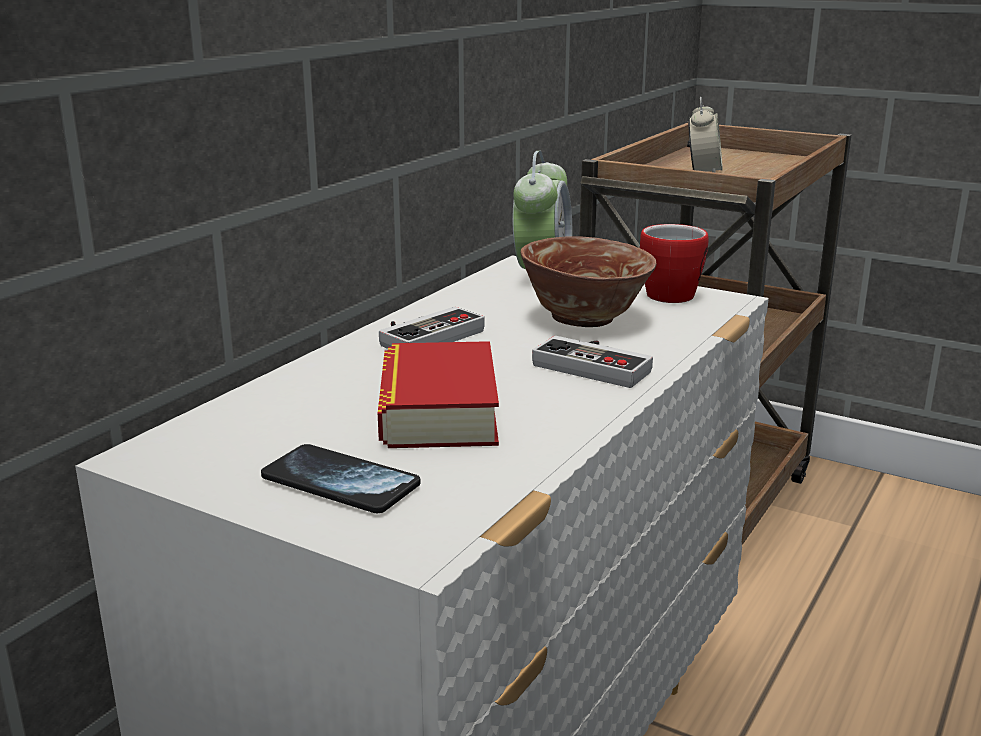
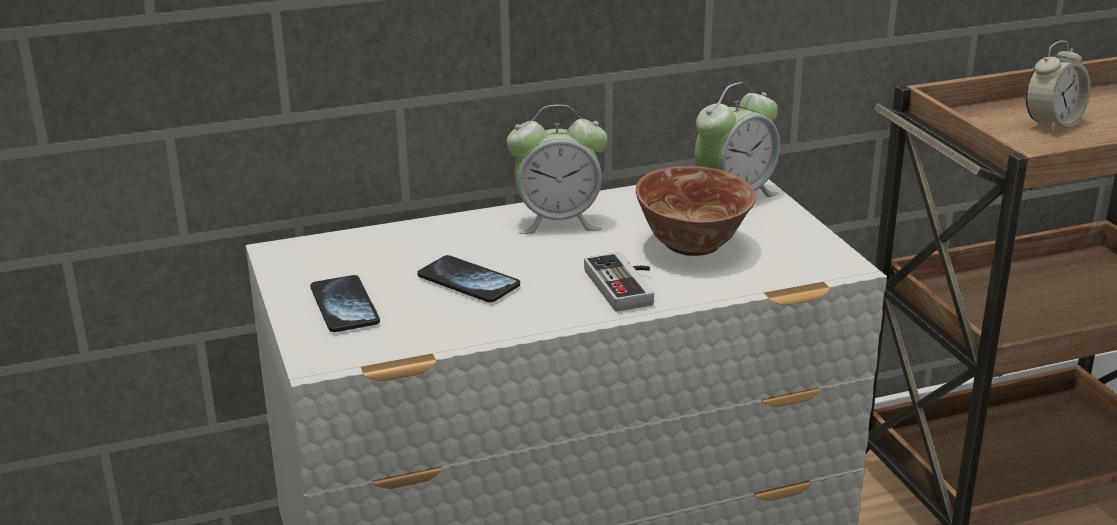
camera: 40 degrees right, 5 degrees up
book [378,341,499,448] -> phone [417,255,520,303]
game controller [379,307,484,349] -> alarm clock [507,105,608,234]
mug [640,224,709,303] -> none

